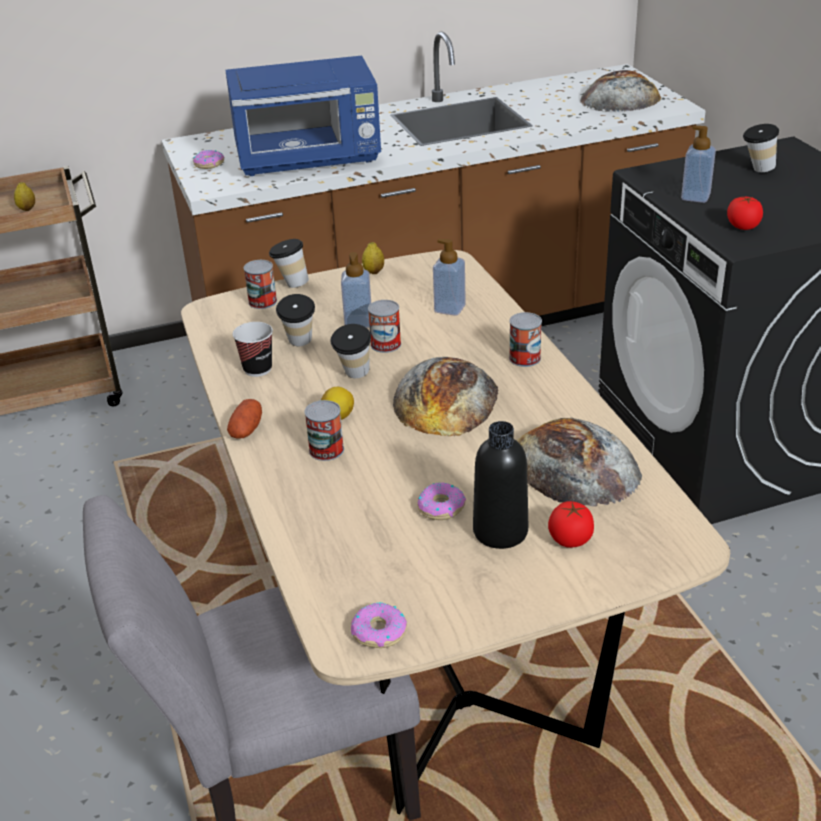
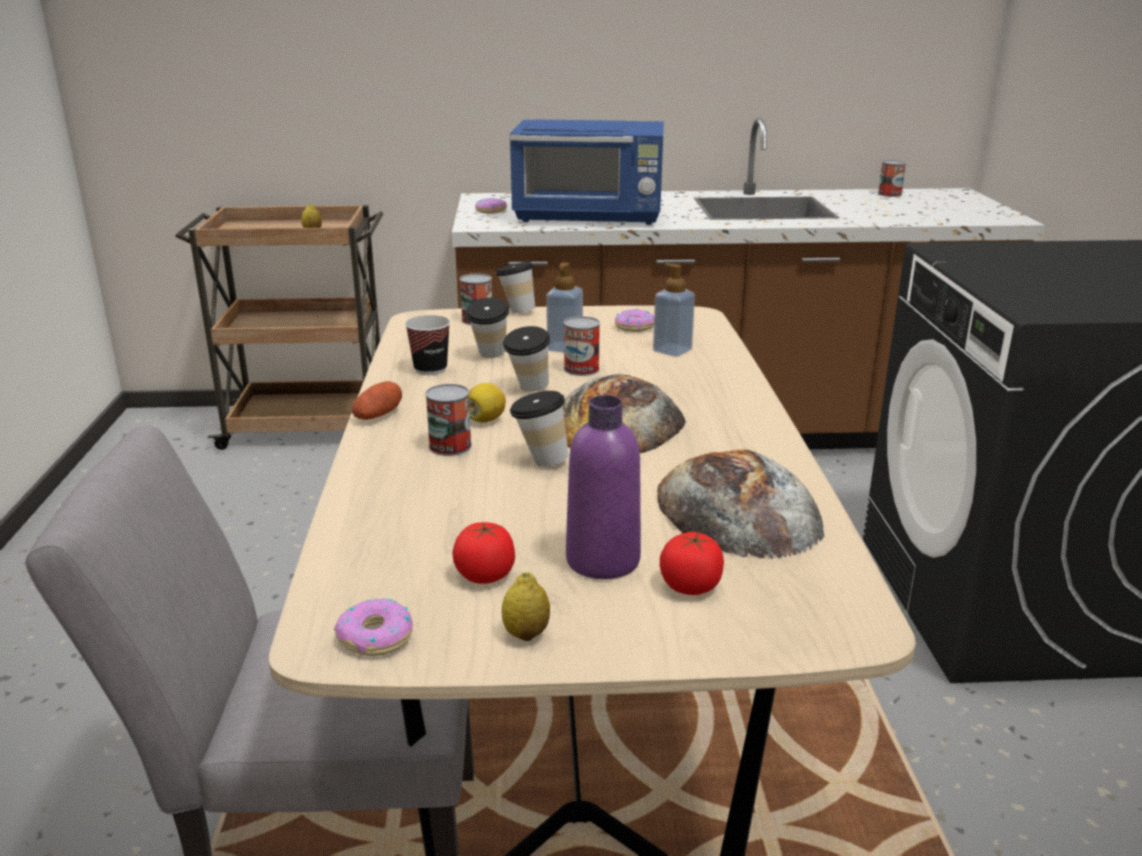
camera: 15 degrees right, 10 degrees down
lemon [362,242,384,274] -> lemon moved to [502,572,550,641]
donut [418,482,466,520] -> donut moved to [615,309,654,332]
black bottle [473,421,528,549] -> purple bottle [566,395,641,579]
can [509,312,542,367] -> can moved to [878,160,906,197]
bread [580,70,661,112] -> none
soap dispenser [681,126,716,203] -> none
tomato [727,197,763,230] -> tomato moved to [452,522,515,584]
cup [743,124,779,172] -> cup moved to [510,391,569,467]

